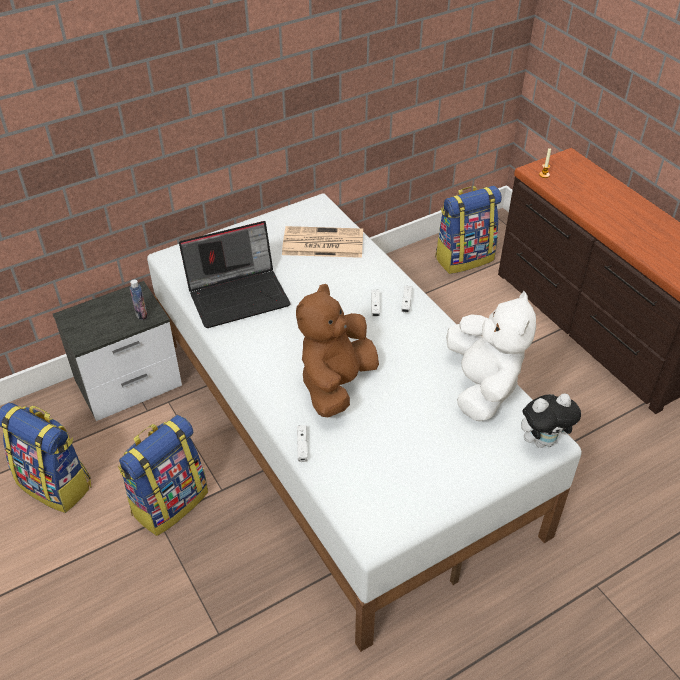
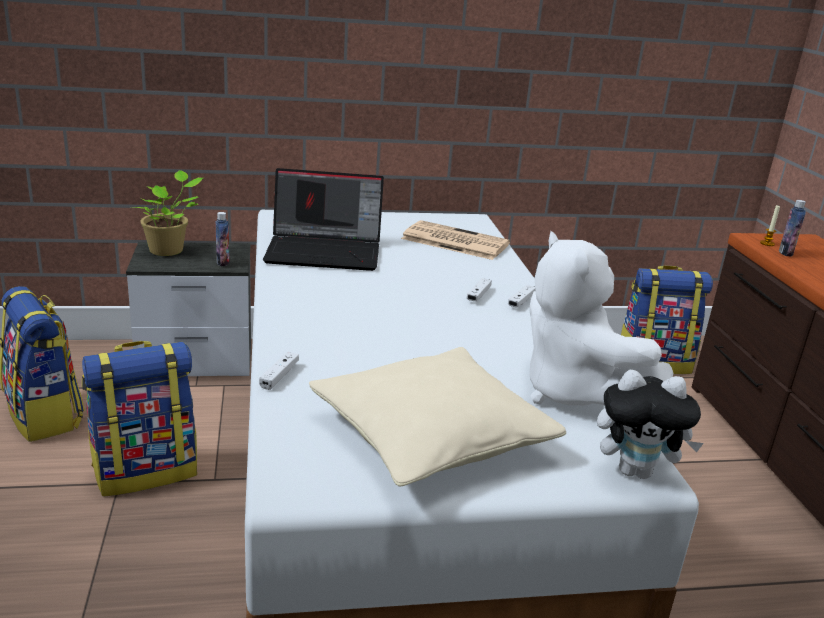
camera: 20 degrees right, 20 degrees down
brown plush toy [296,284,379,417] -> none
white plush toy [446,291,536,421] -> white plush toy turned 135 degrees clockwise [529,231,673,406]
none -> potted plant [130,170,203,256]
none -> beige pillow [309,347,566,487]
none -> bottle [779,200,806,257]

